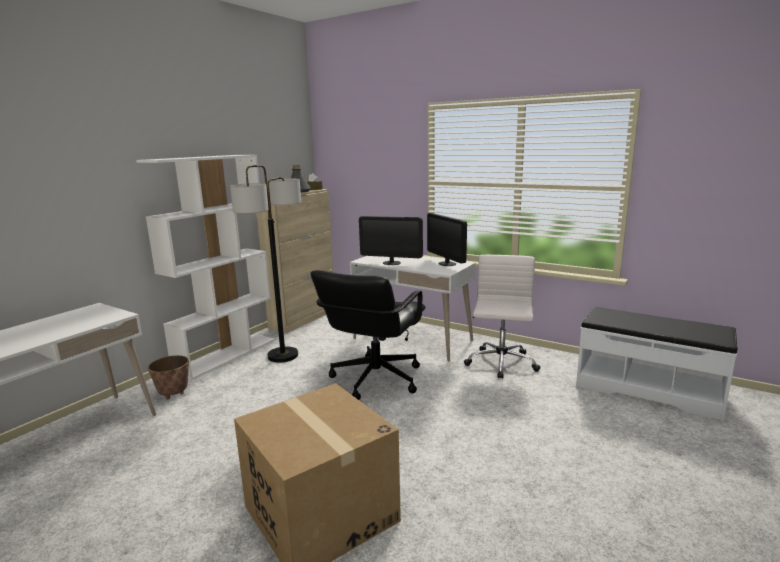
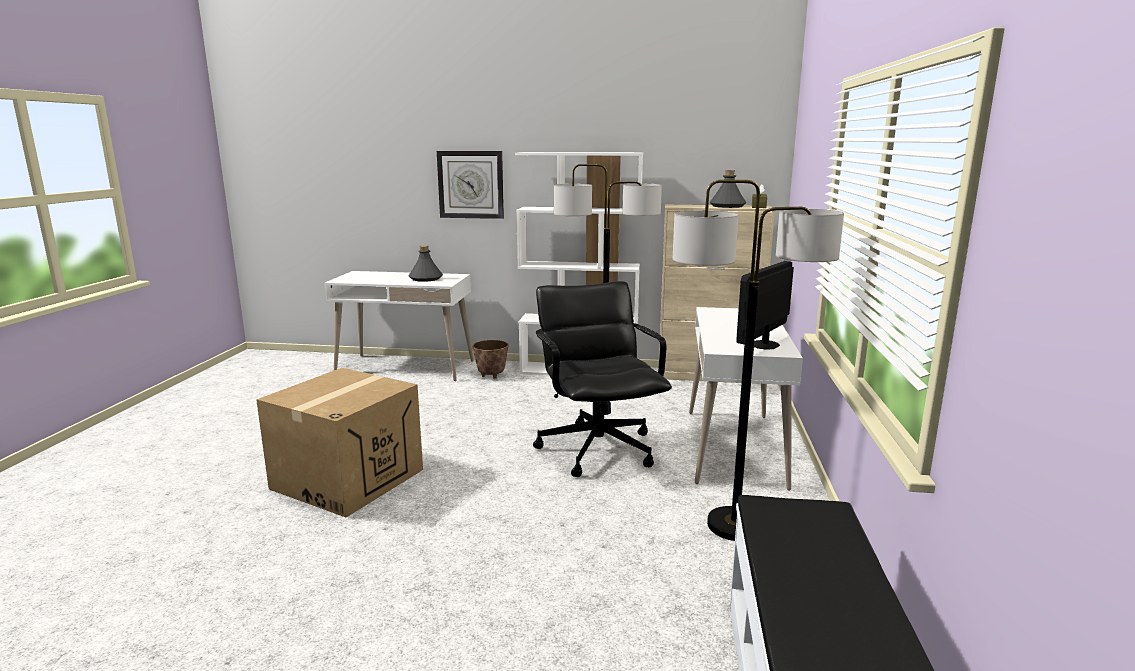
camera: 65 degrees right, 0 degrees up
black office chair [311,270,425,400] -> black office chair turned 75 degrees clockwise [533,281,672,477]
monitor [359,216,423,265] -> none
white office chair [464,255,541,379] -> floor lamp [673,180,844,541]
none -> grey bottle [409,245,443,282]
none -> wall clock [437,151,504,219]

